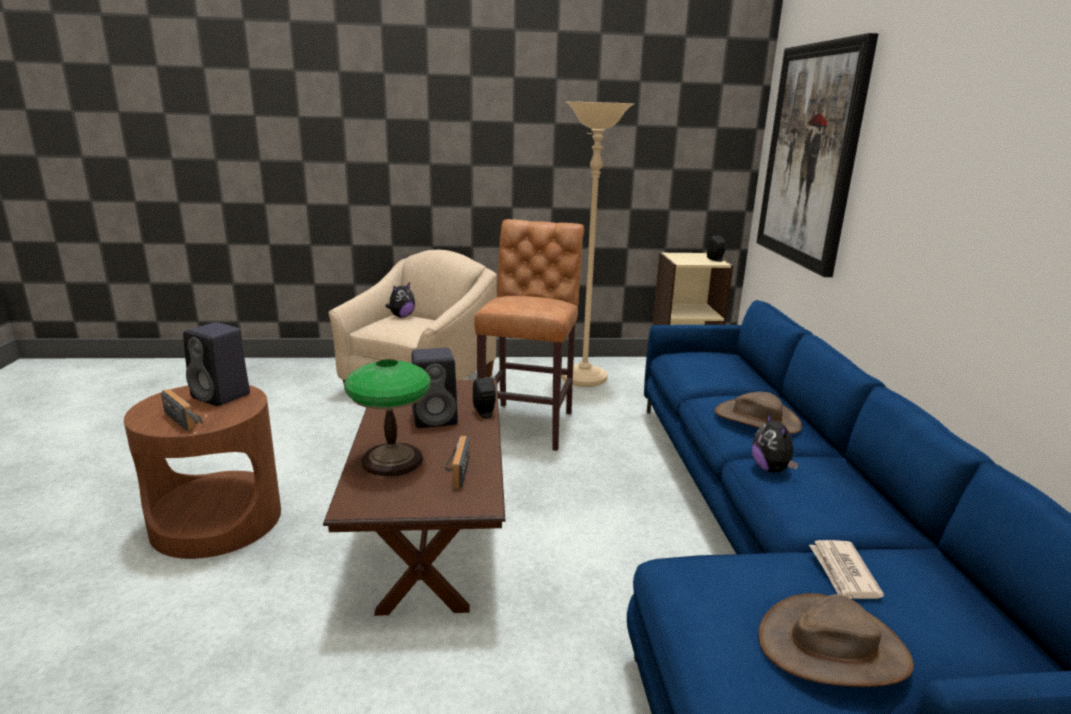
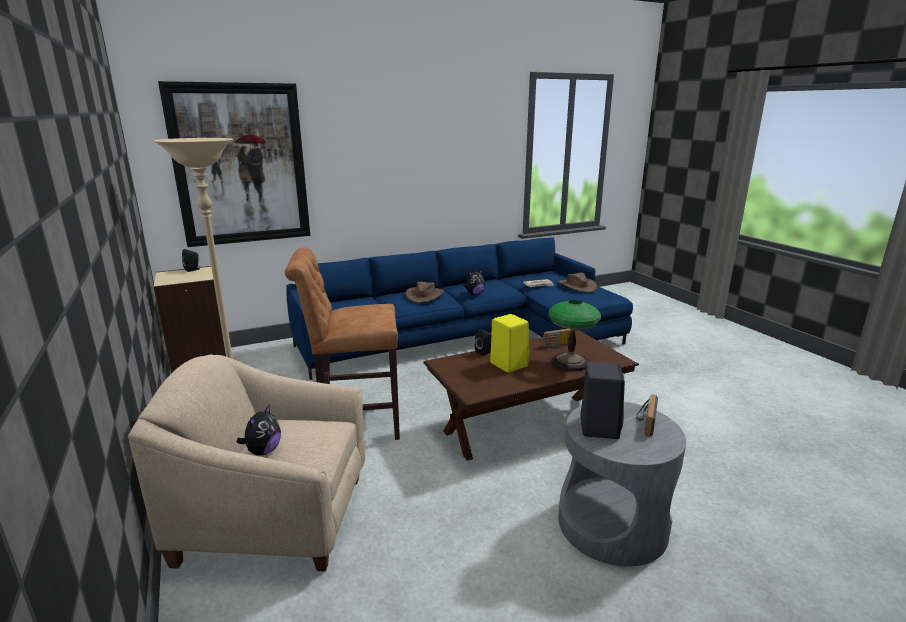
camera: 110 degrees left, 0 degrees up
brown side table [124,385,281,559] -> grey side table [558,402,686,567]
plush toy [385,282,415,317] -> plush toy turned 90 degrees clockwise [237,404,281,456]
black speaker [412,348,458,428] -> yellow speaker [490,314,530,373]

